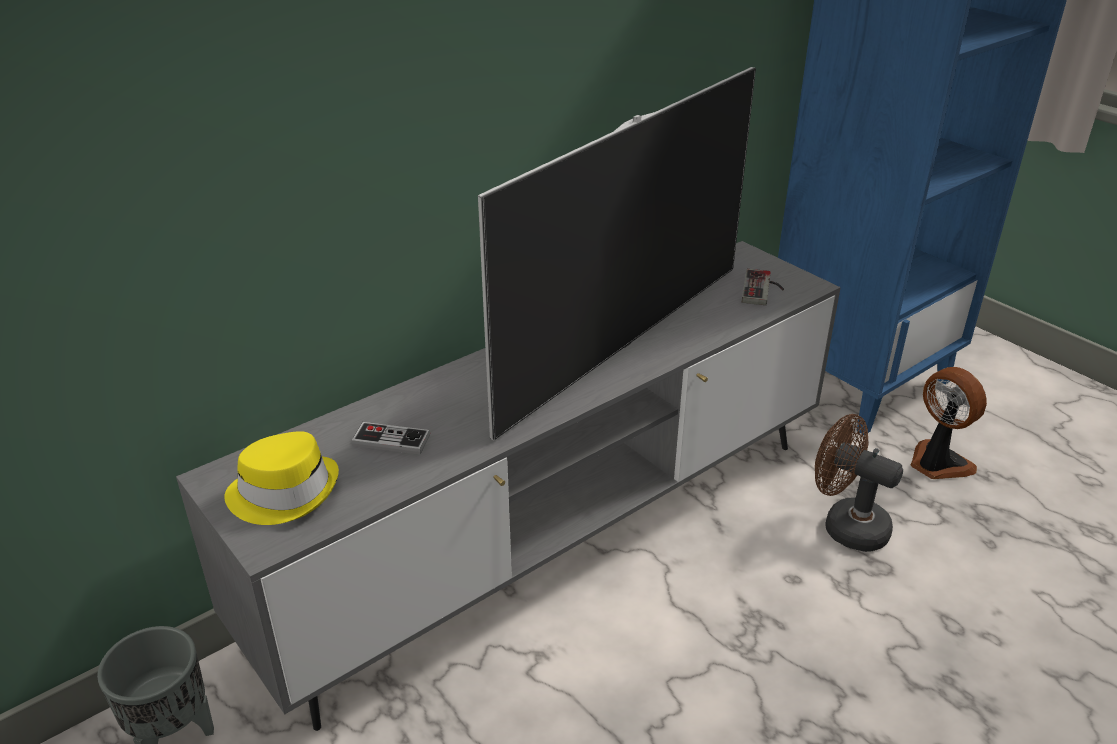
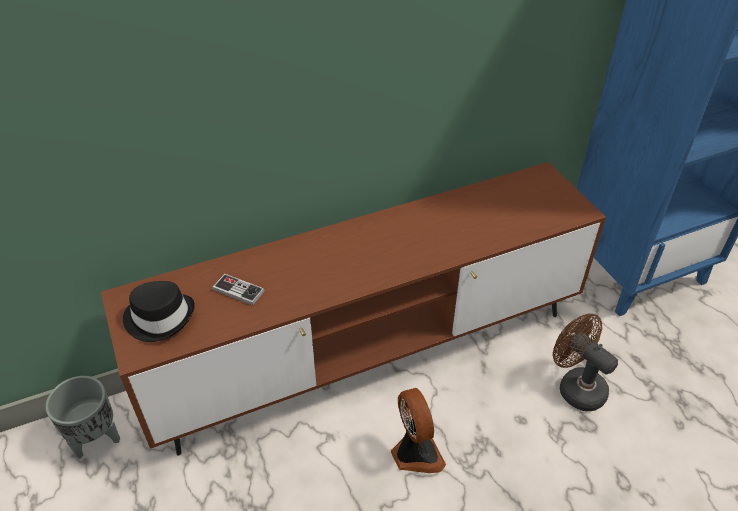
camera: 15 degrees right, 10 degrees up
grey tv stand [176,241,841,731] -> brown tv stand [101,162,606,456]
yellow hat [224,431,339,525] -> black hat [123,281,195,342]
television [478,67,756,440] -> none
game controller [742,269,784,305] -> none
fan [911,367,987,479] -> fan moved to [391,388,446,473]

